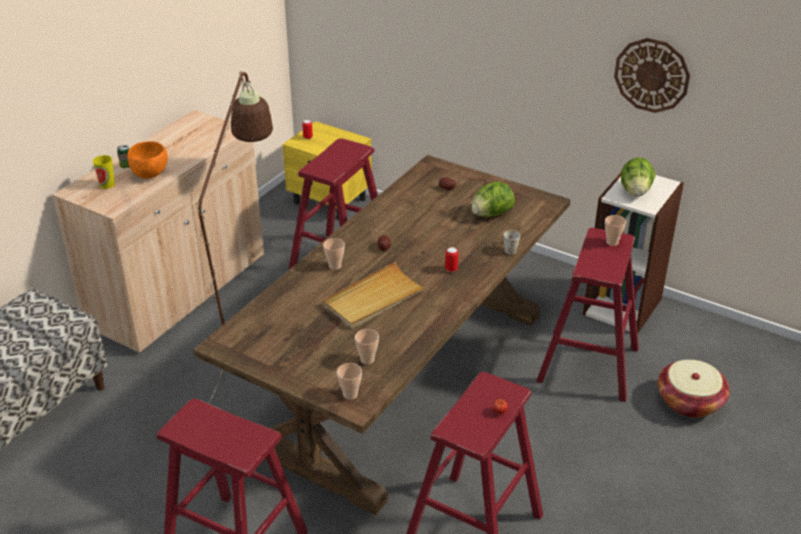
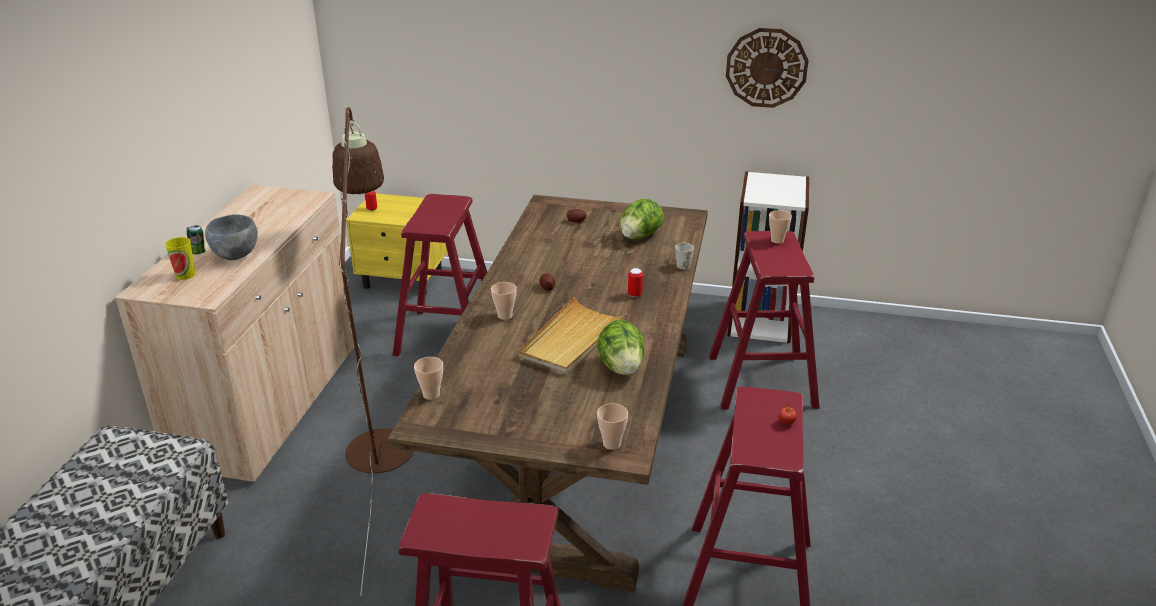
camera: 20 degrees left, 5 degrees down
orange bowl [127,141,168,179] -> grey bowl [205,214,258,260]
cup [355,329,379,365] -> cup moved to [414,357,443,400]
lettuce [621,157,655,196] -> lettuce moved to [597,319,644,375]
basket [658,360,729,418] -> none

